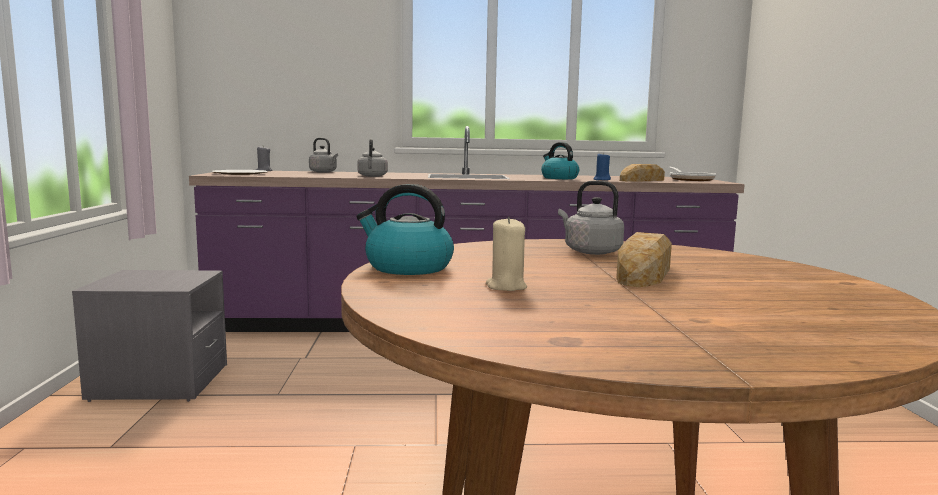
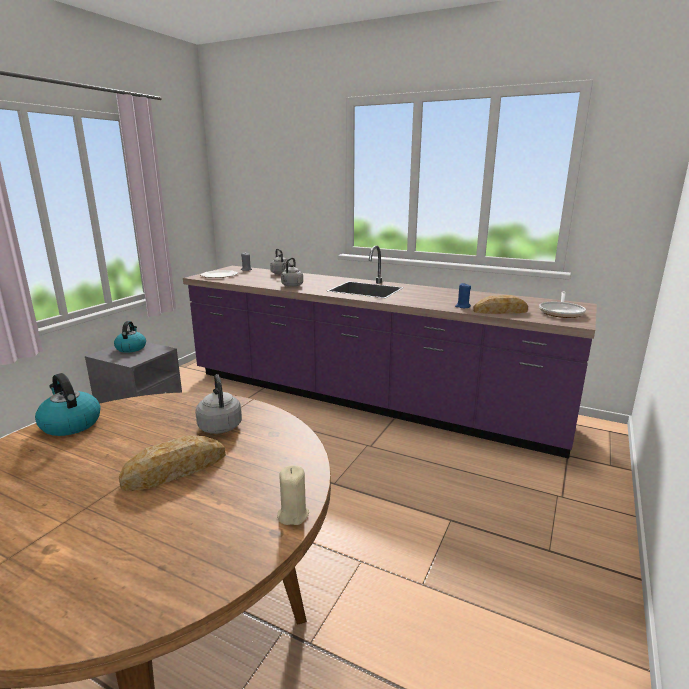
camera: 30 degrees right, 10 degrees up
beige candle [486,216,527,291] -> beige candle moved to [277,465,309,525]
kettle [541,142,579,179] -> kettle moved to [114,321,146,353]

